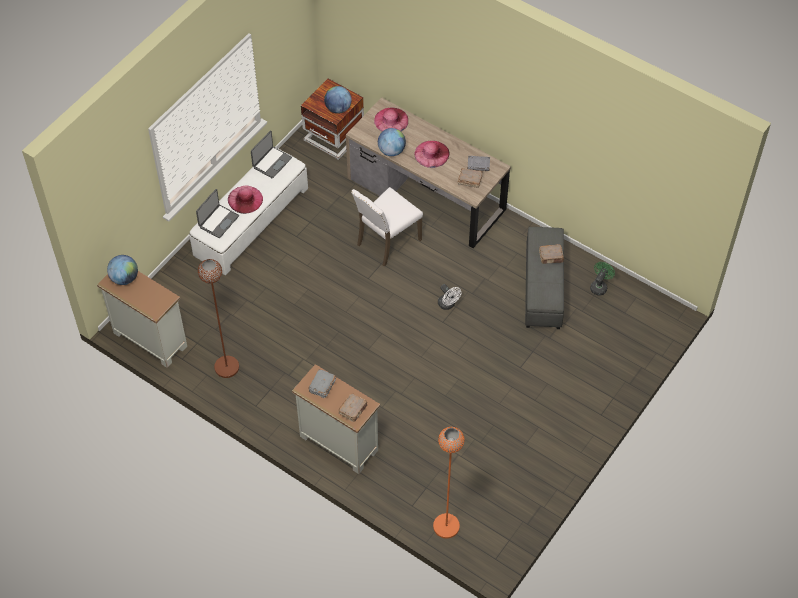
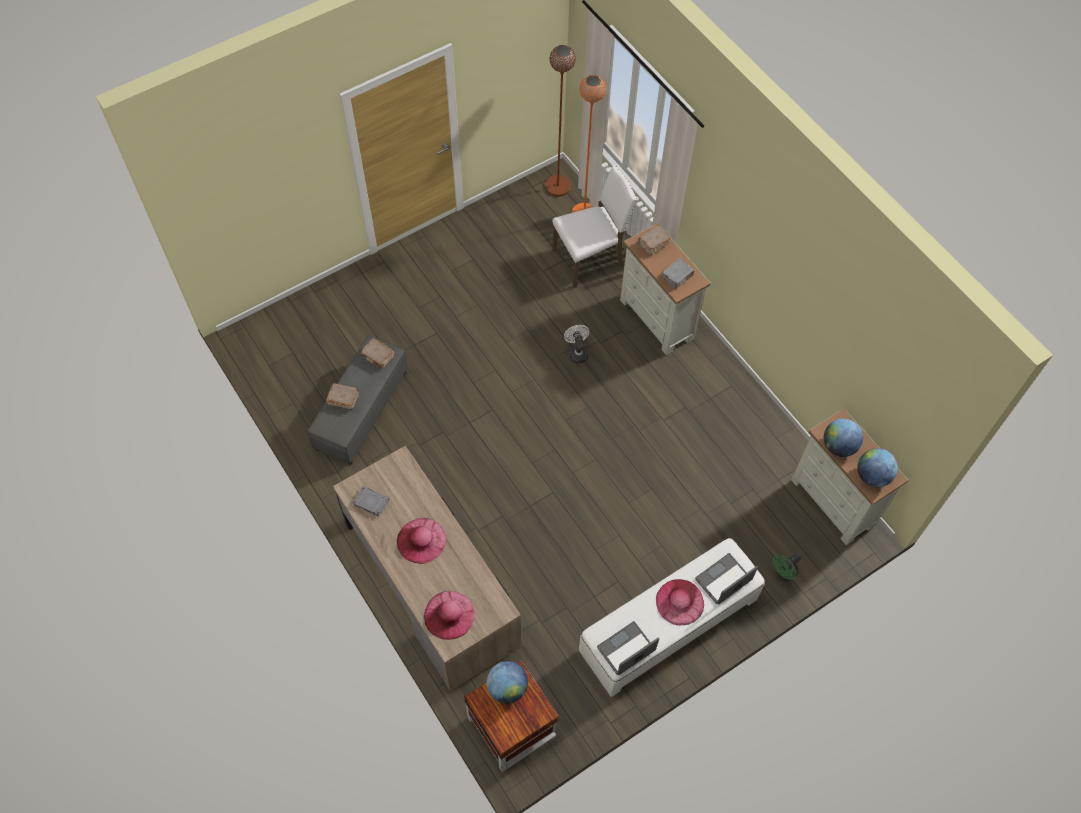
camera: 160 degrees left, 5 degrees up
brown floor lamp [198,259,239,378] -> brown floor lamp moved to [545,45,576,197]
white chair [351,187,423,267] -> white chair moved to [552,165,638,288]
globe [378,128,406,156] -> globe moved to [824,419,863,457]
white fan [438,284,462,310] -> white fan moved to [564,325,589,364]
brown book [458,168,483,188] -> brown book moved to [360,338,394,369]
green fan [590,262,615,296] -> green fan moved to [773,552,801,581]

